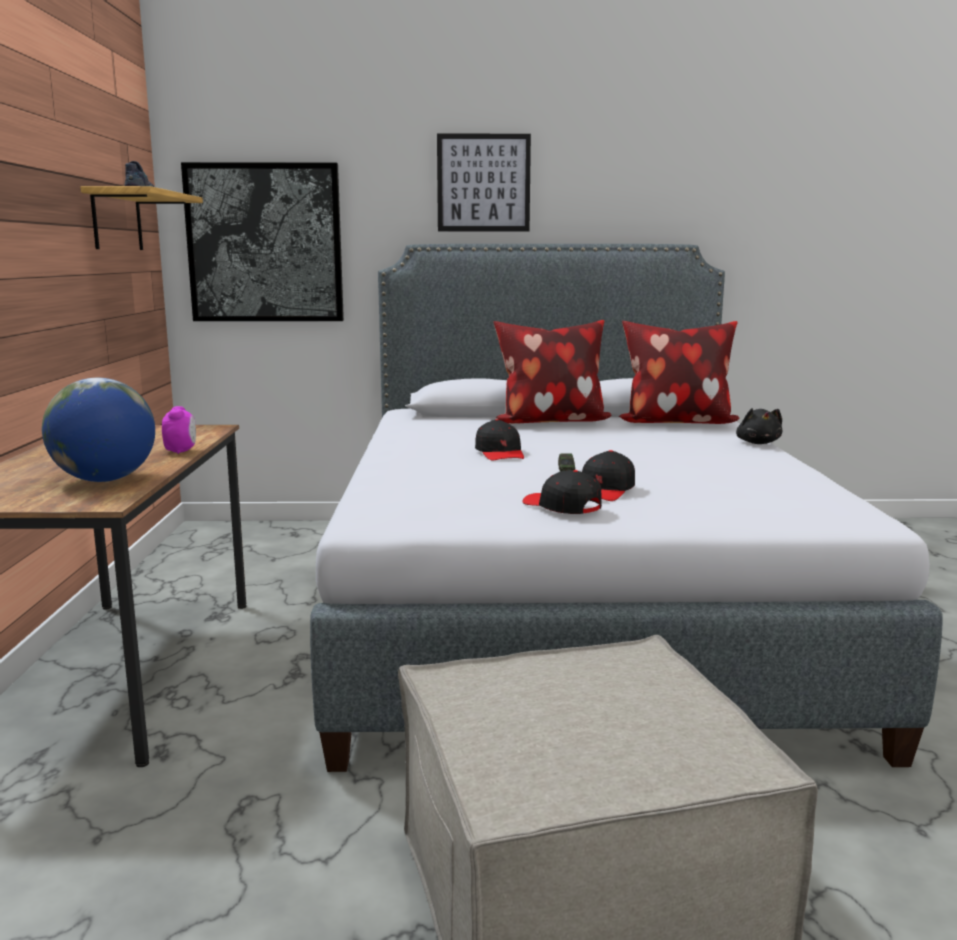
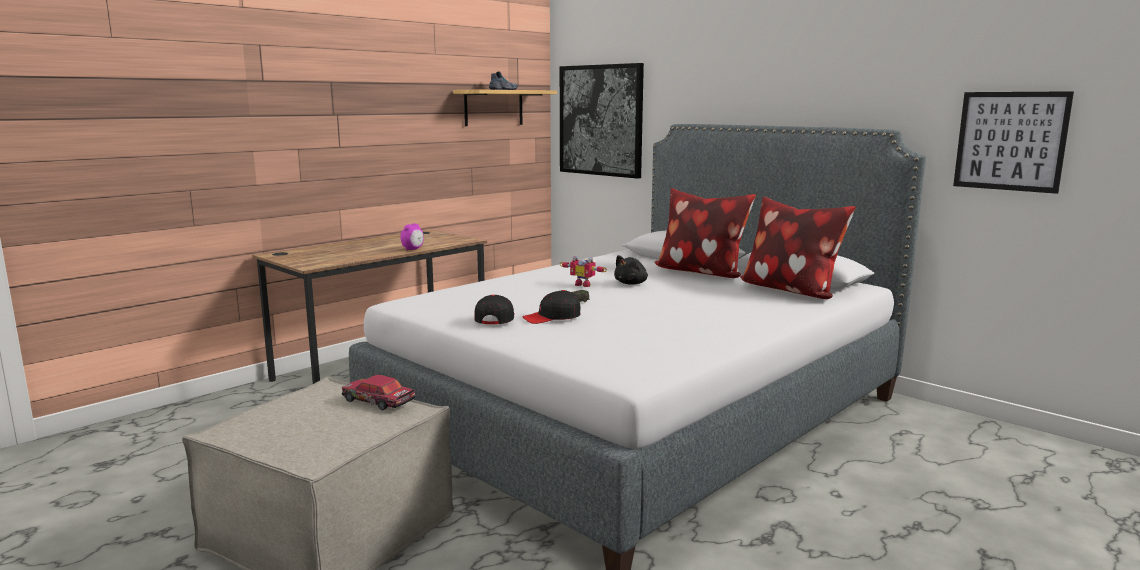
camera: 45 degrees right, 0 degrees up
globe [42,378,155,482] -> none
picture [437,134,531,231] -> picture moved to [953,91,1074,194]
black cap [475,419,524,461] -> toy robot [560,255,607,287]
black plush toy [736,408,782,444] -> black plush toy moved to [614,255,648,285]
none -> toy car [342,375,416,410]

